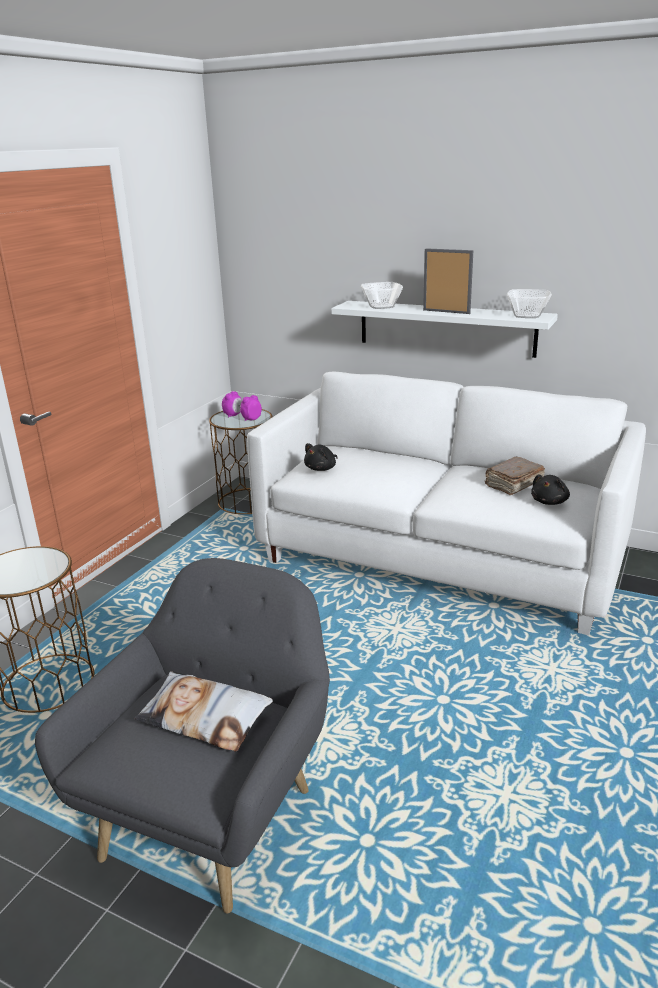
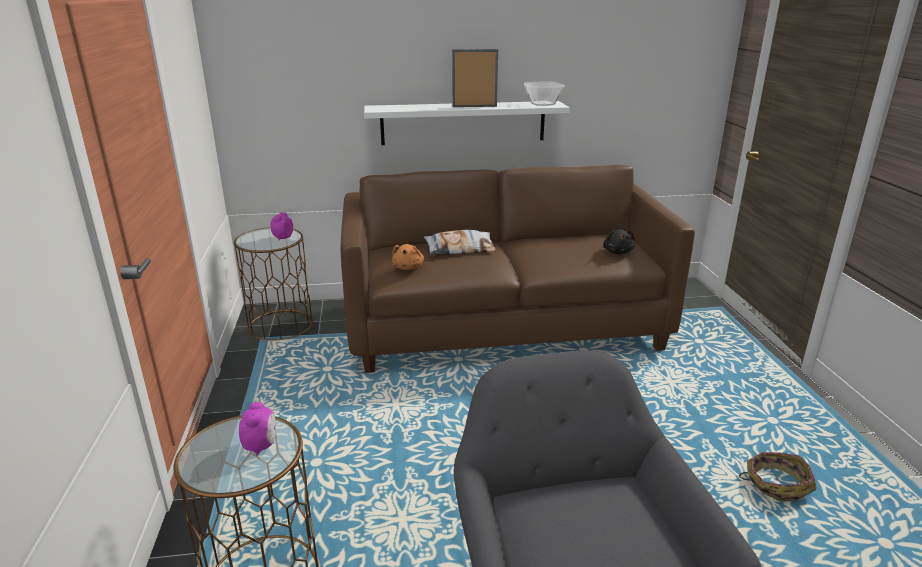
camera: 35 degrees left, 0 degrees up
pillow [134,671,273,751] -> pillow moved to [424,230,497,255]
alarm clock [222,391,242,417] -> alarm clock moved to [239,402,276,456]
white sofa [247,372,646,635] -> brown sofa [340,165,695,373]
black plush toy [304,443,338,471] -> orange plush toy [392,244,424,270]
bowl [361,282,403,309] -> none
brown book [485,457,545,495] -> none
none -> basket [739,452,816,501]

